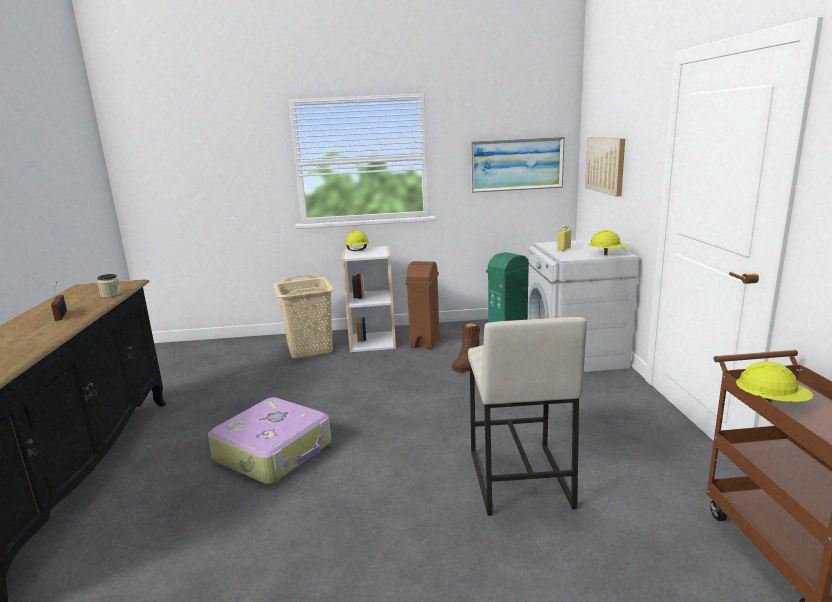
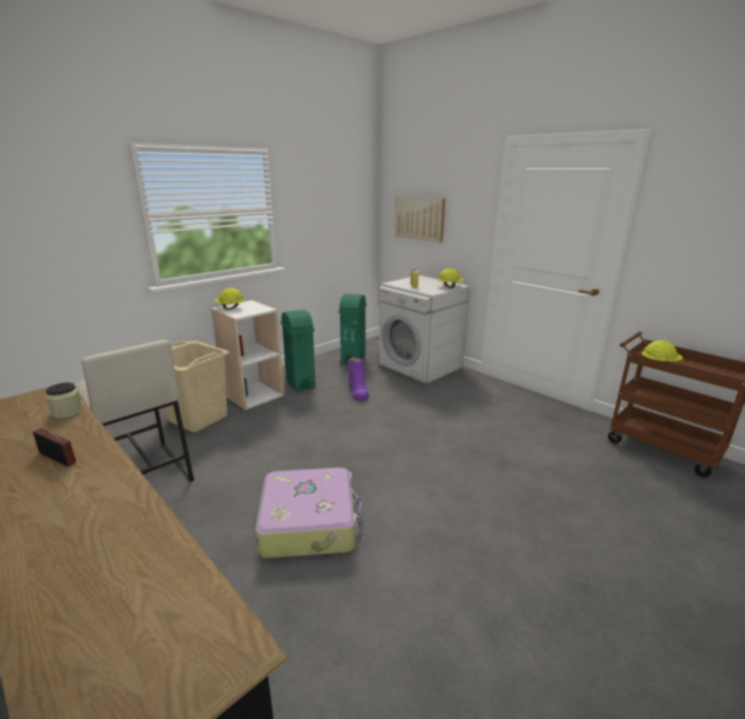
camera: 40 degrees left, 5 degrees up
brown trash can [405,261,439,349] -> green trash can [281,309,316,391]
brown boot [452,323,480,372] -> purple boot [348,357,369,401]
beige stool [468,317,587,516] -> beige stool moved to [75,340,194,482]
picture [471,137,565,193] -> none

